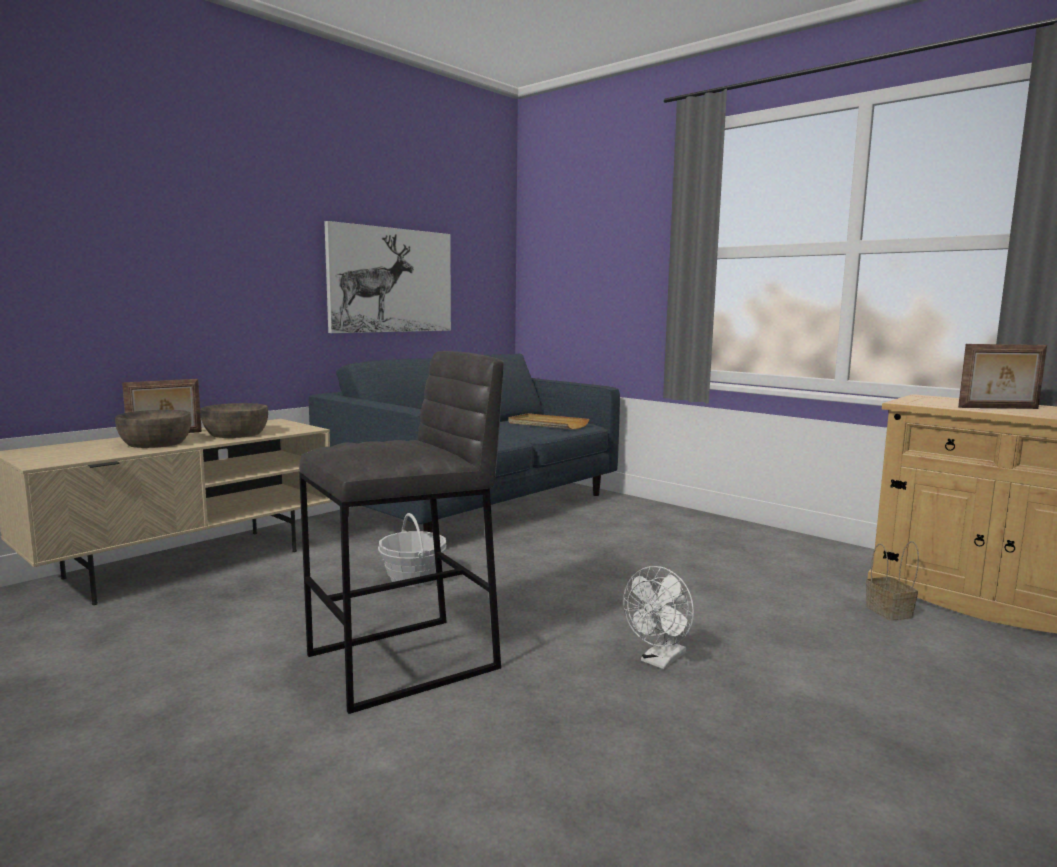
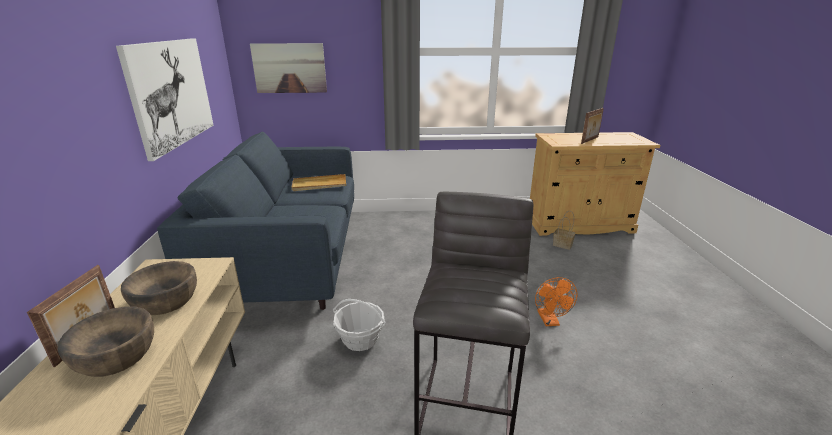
camera: 45 degrees left, 15 degrees up
white fan [623,566,694,669] -> orange fan [535,277,577,326]
none -> picture [250,43,327,93]

